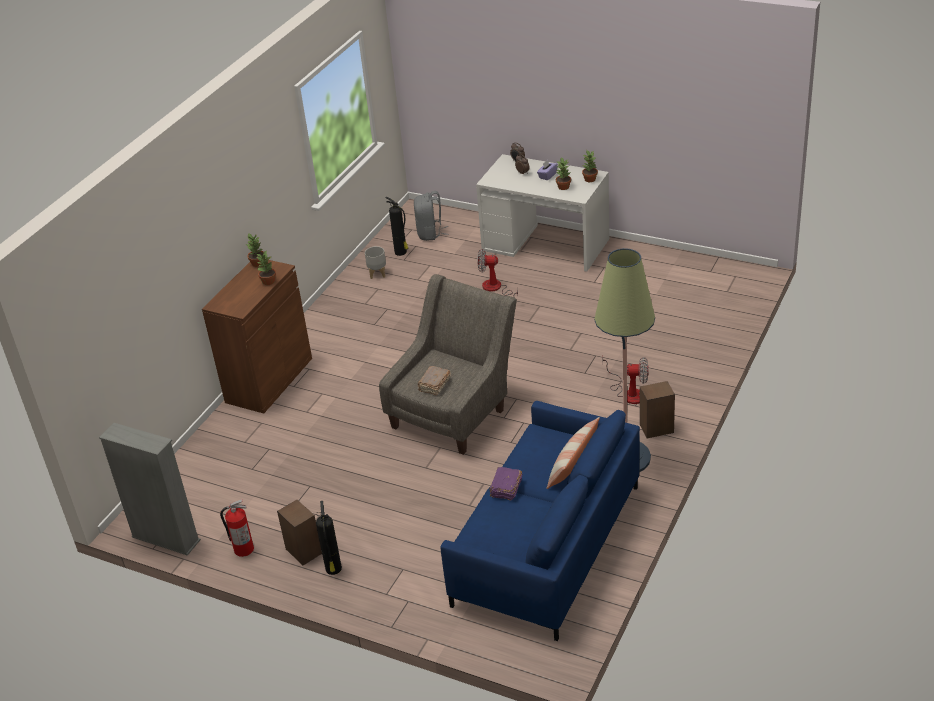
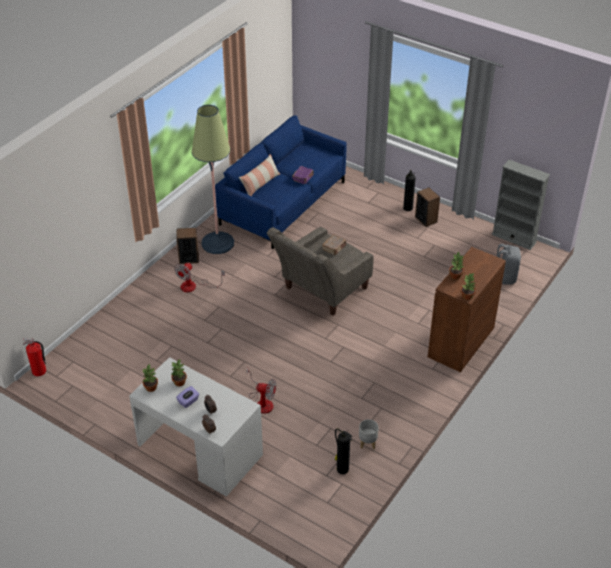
camera: 175 degrees left, 5 degrees up
fire extinguisher [220,499,254,557] -> fire extinguisher moved to [23,338,46,376]
grey backpack [414,191,449,241] -> grey backpack moved to [497,244,521,285]
fan [603,357,648,404] -> fan turned 75 degrees counterclockwise [174,262,225,292]

